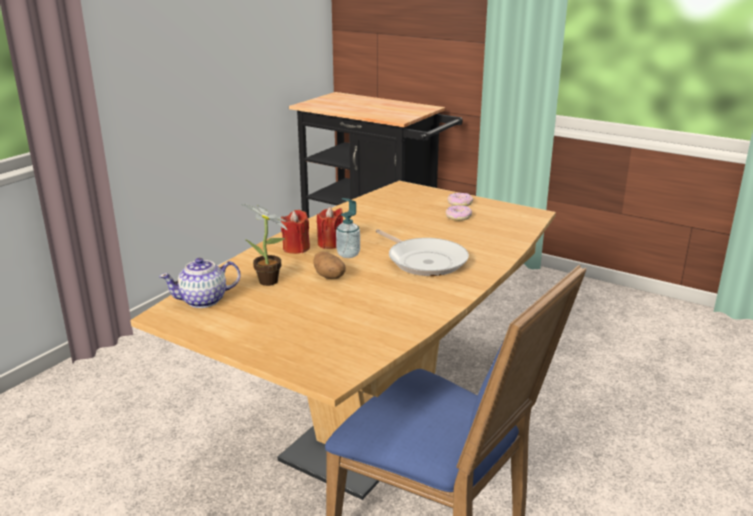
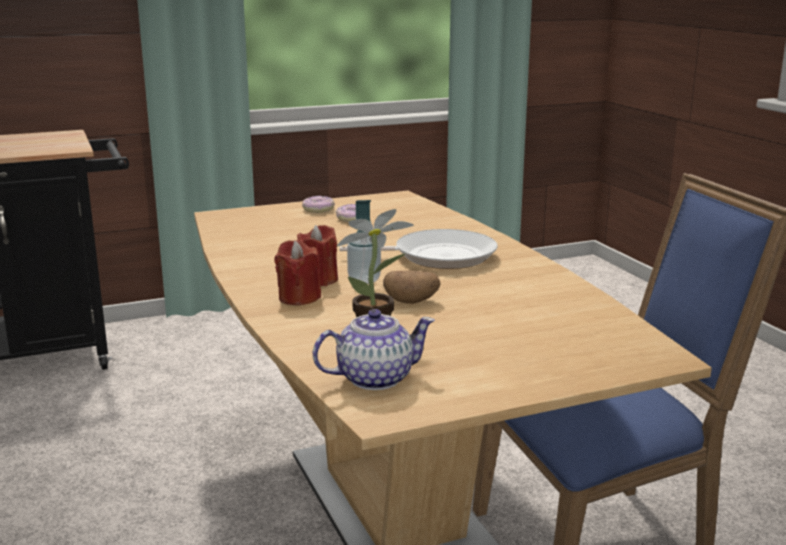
camera: 55 degrees left, 5 degrees down
teapot [159,258,241,308] -> teapot turned 120 degrees counterclockwise [313,309,435,390]

